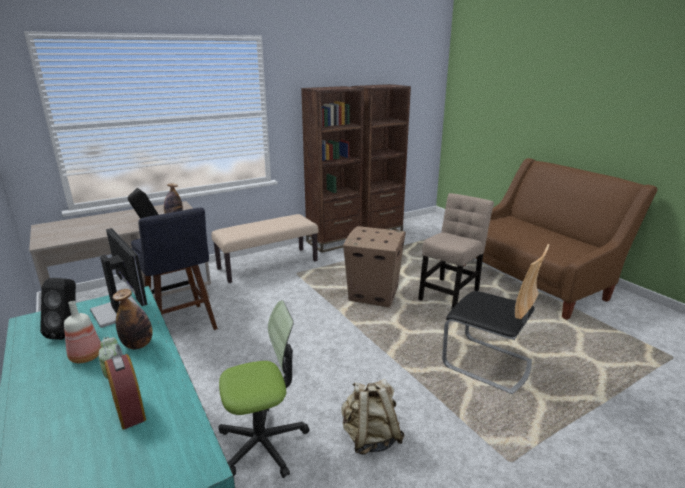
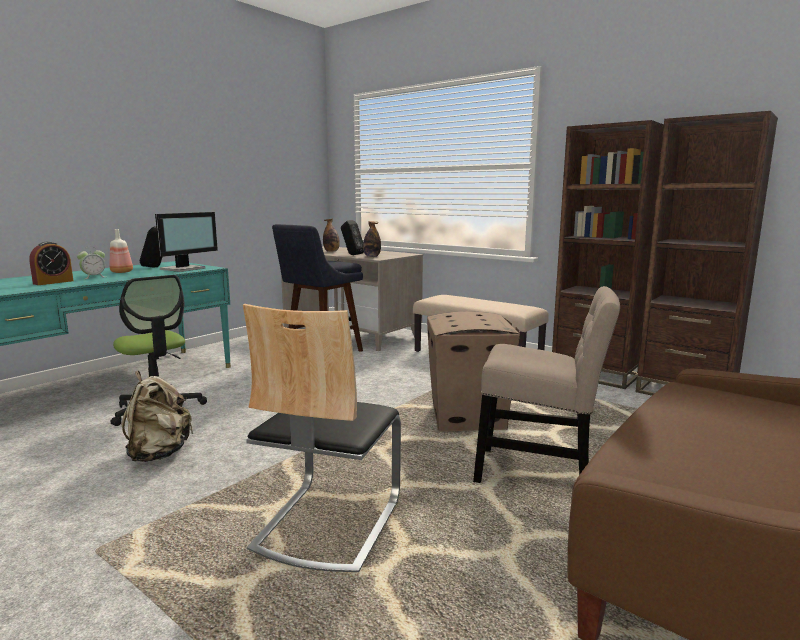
camera: 70 degrees right, 10 degrees down
bottle [113,289,153,350] -> bottle moved to [323,219,340,252]

